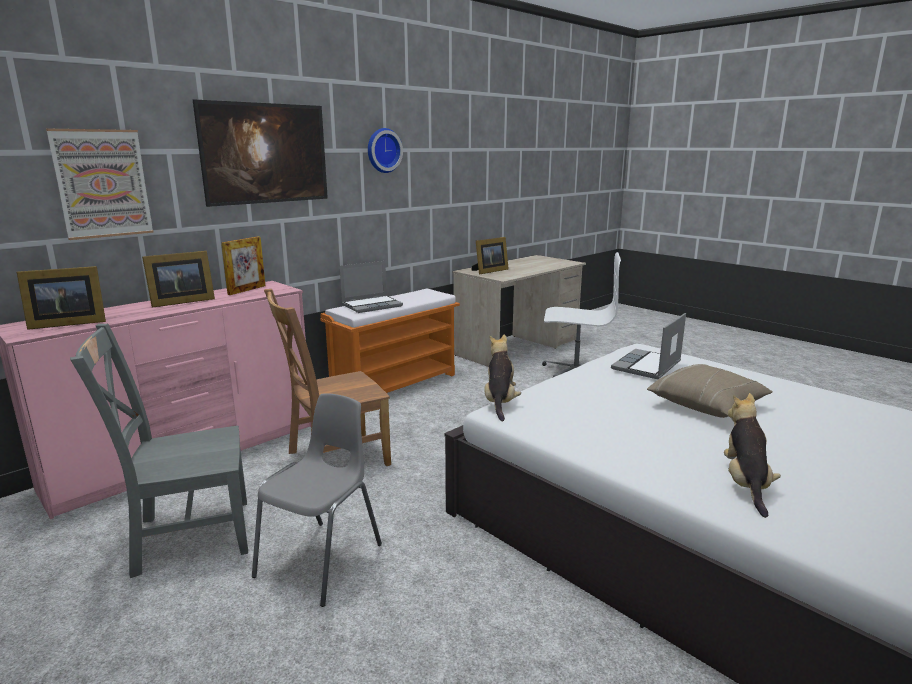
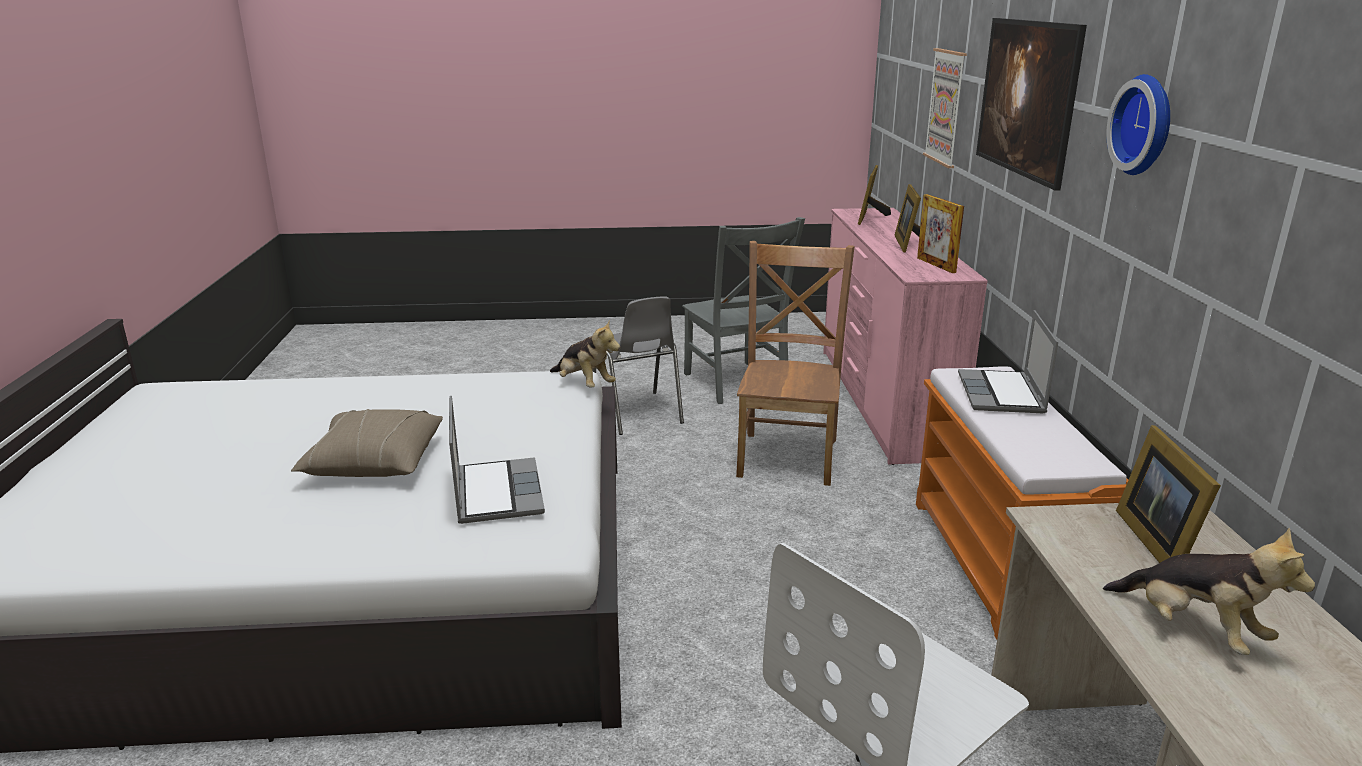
camera: 130 degrees right, 5 degrees up
grey chair [70,324,248,578] -> grey chair turned 135 degrees clockwise [682,217,805,404]
plush toy [724,393,781,518] -> plush toy moved to [1103,528,1315,655]

